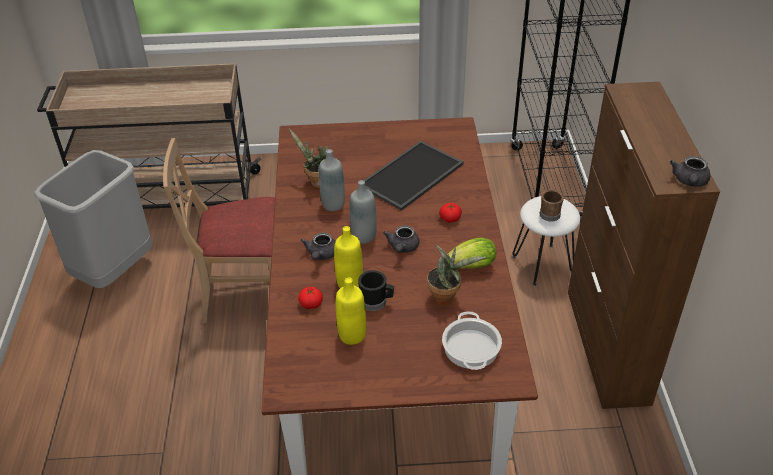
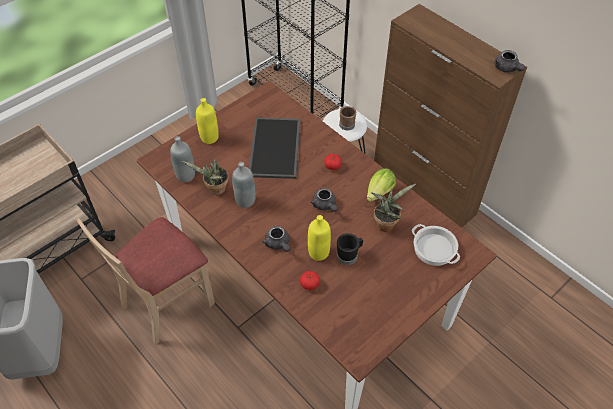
camera: 40 degrees left, 10 degrees up
yellow bottle [336,278,366,345] -> yellow bottle moved to [196,98,219,144]
grey bottle [350,180,377,244] -> grey bottle moved to [170,136,195,182]

